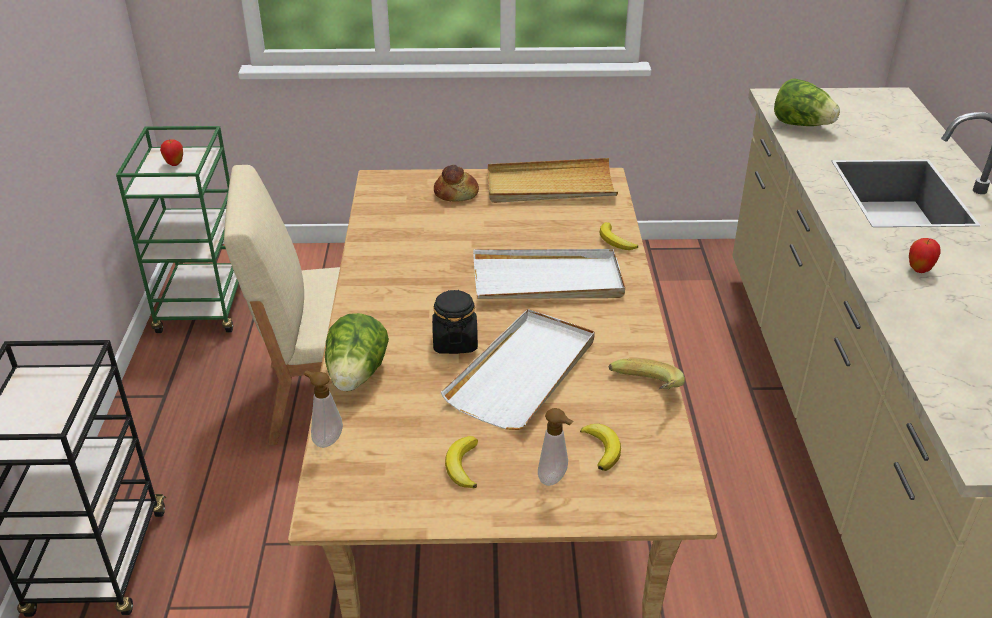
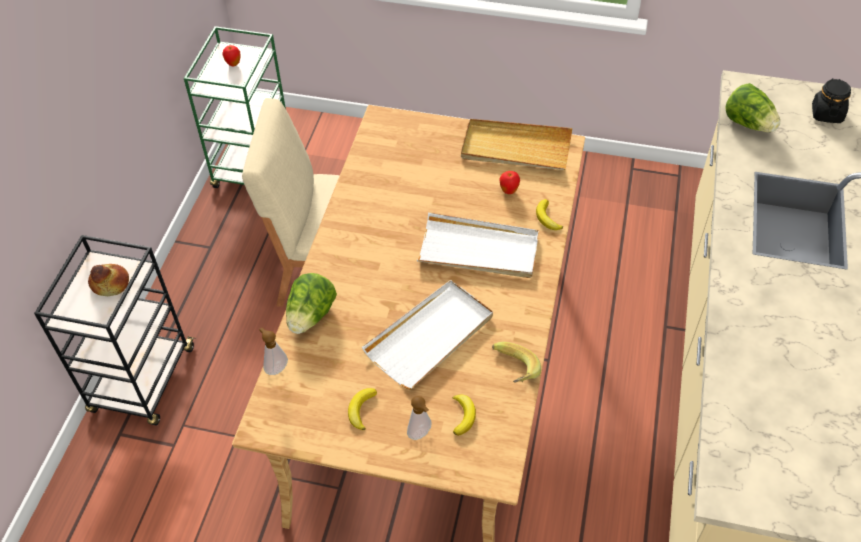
camera: 15 degrees right, 15 degrees up
black jar [432,290,478,354] -> black jar moved to [812,78,851,123]
bread [434,165,479,201] -> bread moved to [88,264,129,296]
apple [909,238,941,273] -> apple moved to [499,171,520,194]

